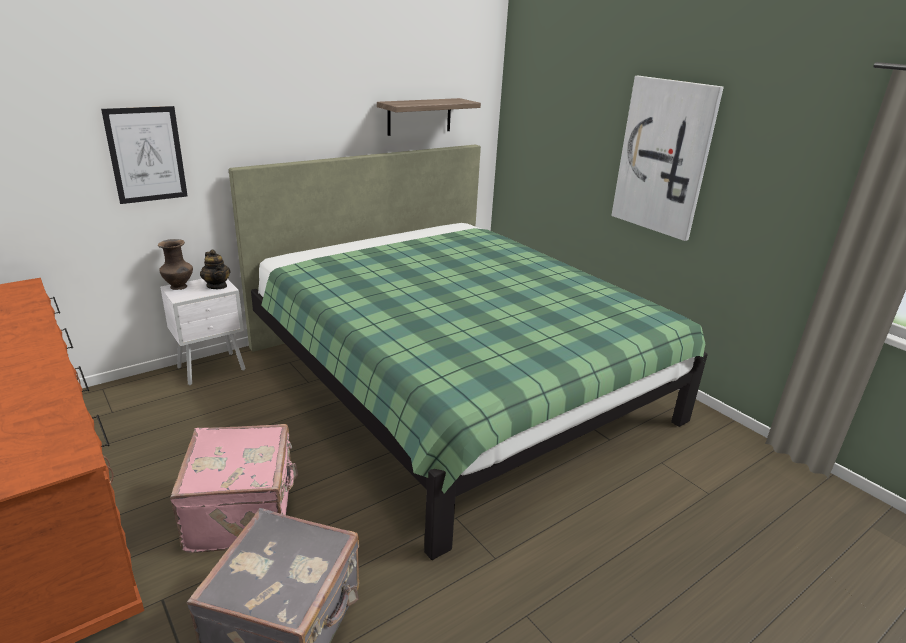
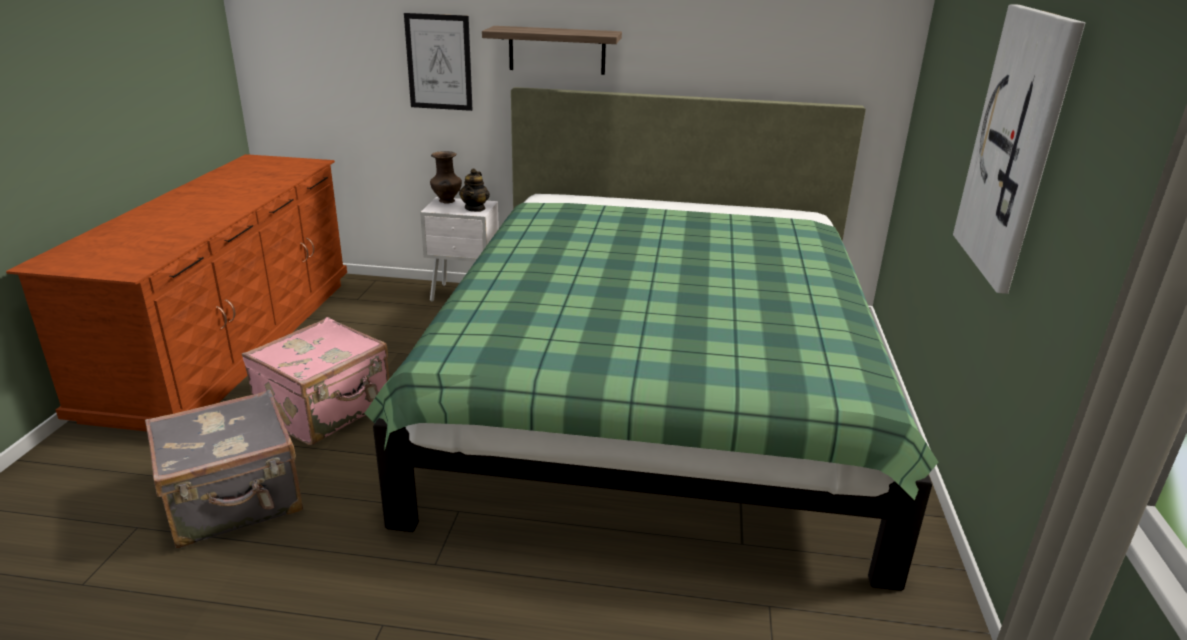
camera: 45 degrees right, 0 degrees up
shelf [377,98,481,136] -> shelf moved to [482,26,622,75]

